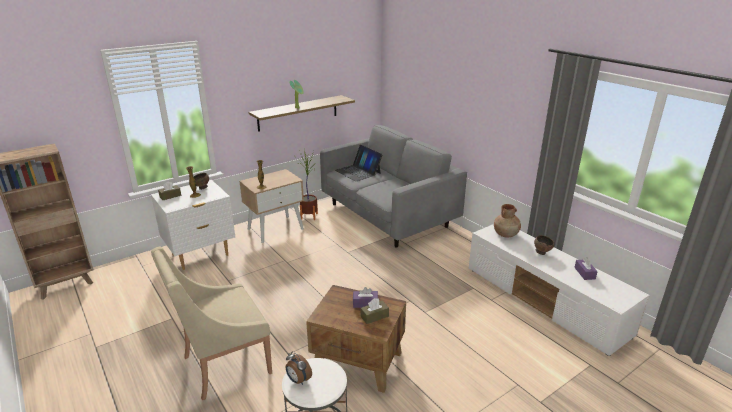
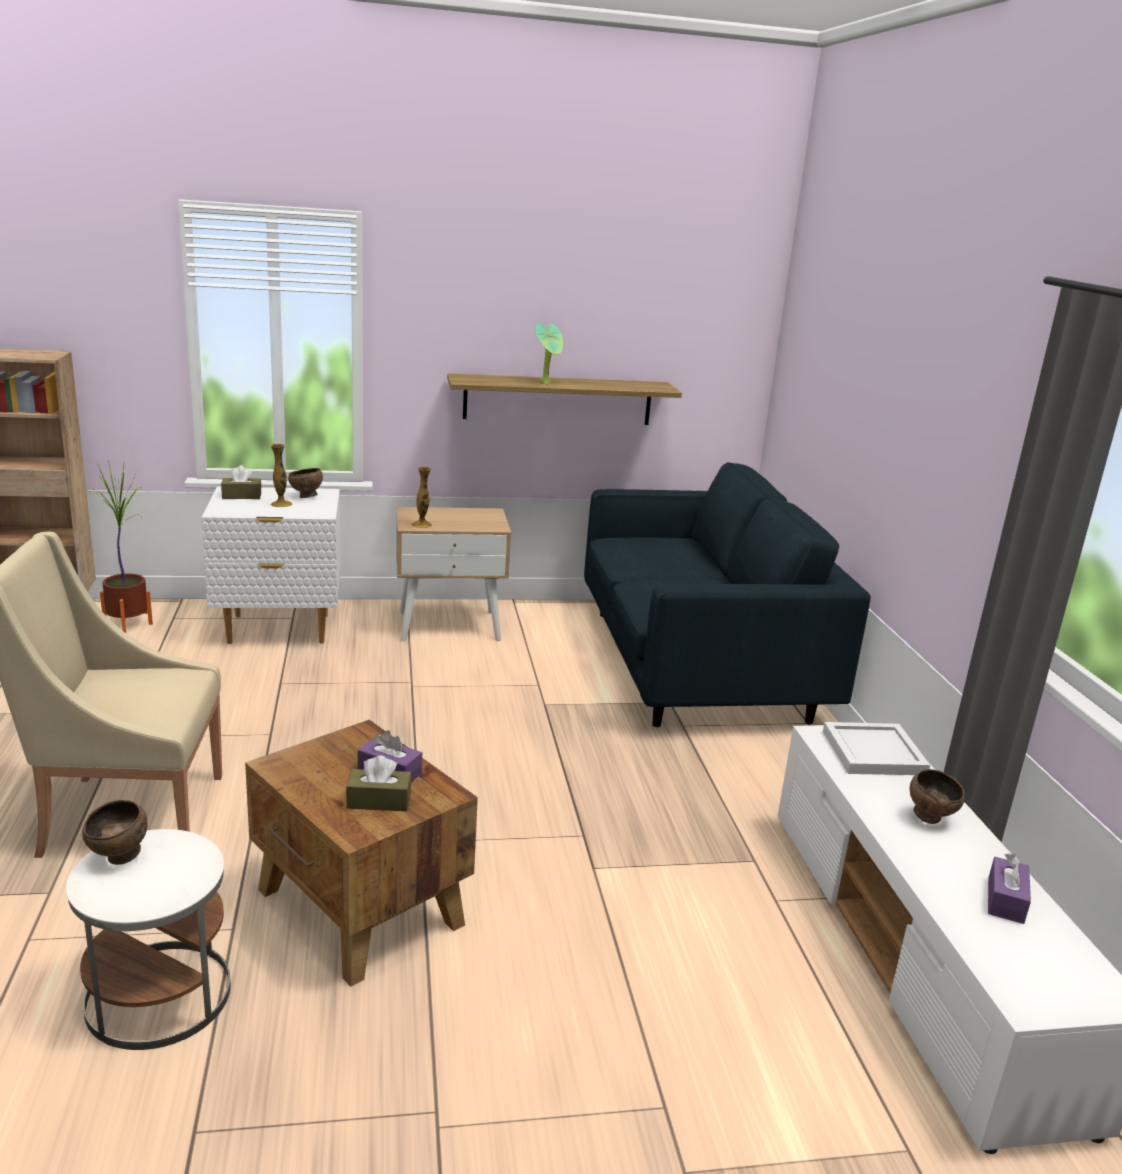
camera: 25 degrees right, 5 degrees down
alarm clock [286,352,312,385] -> brown bowl [82,800,148,865]
potted plant [296,150,318,220] -> potted plant moved to [89,460,153,633]
grey sofa [320,125,467,248] -> blue sofa [584,462,871,727]
laptop [335,145,383,182] -> none
brown vase [494,204,521,237] -> white tray [823,722,930,775]

